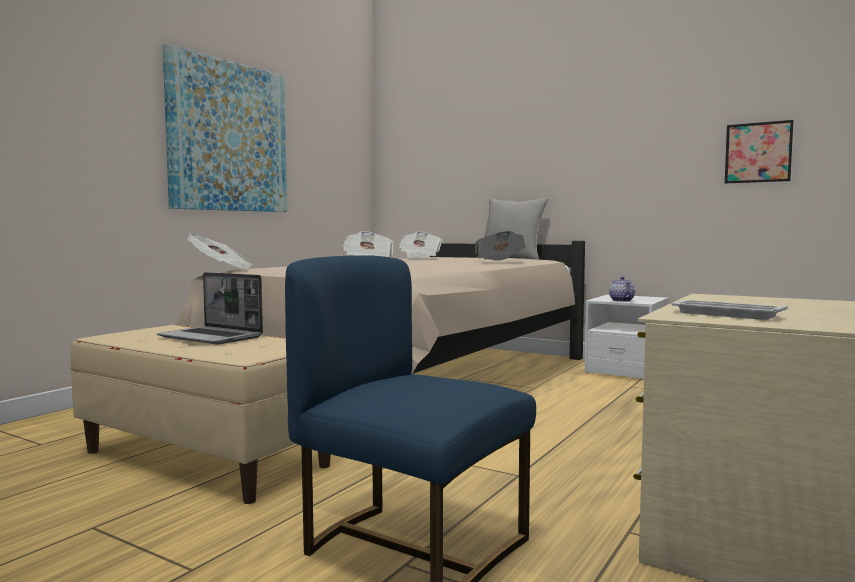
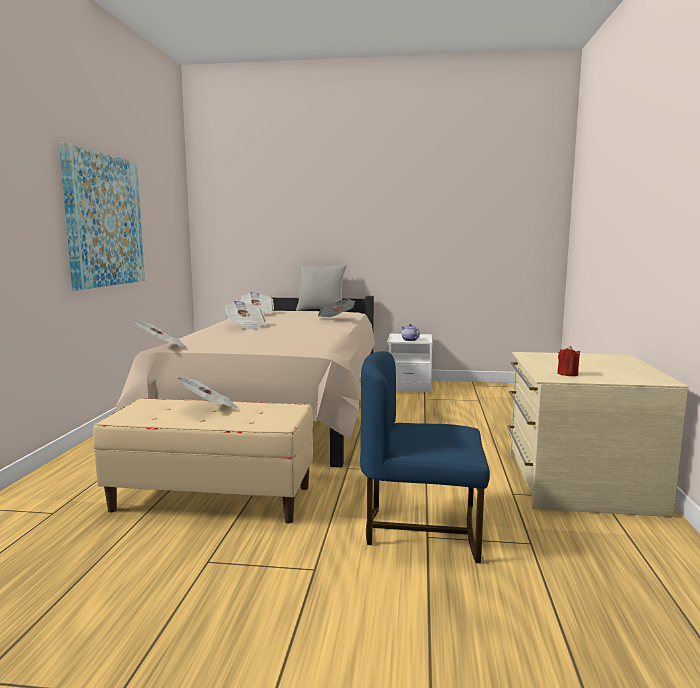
camera: 25 degrees left, 5 degrees up
laptop [157,272,263,344] -> newspaper [176,377,240,409]
white tray [671,300,788,320] -> red candle [557,346,580,376]
picture [725,120,793,183] -> none

